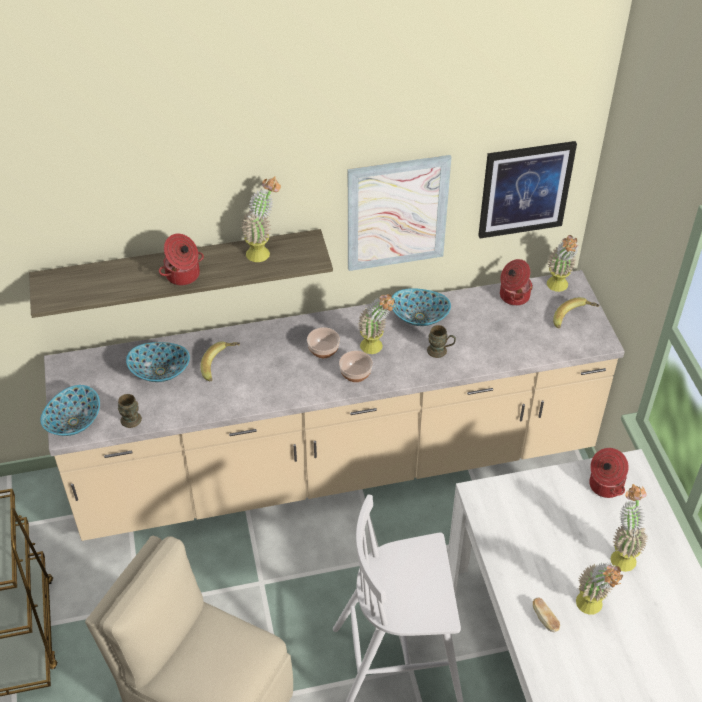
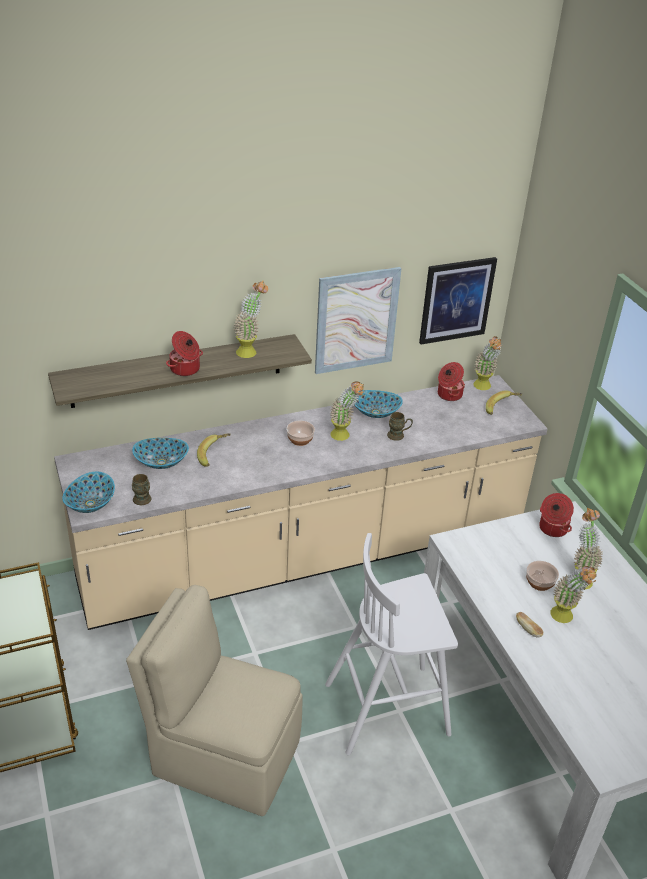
camera: 10 degrees left, 10 degrees down
bowl [339,351,373,382] -> bowl moved to [526,561,559,591]

